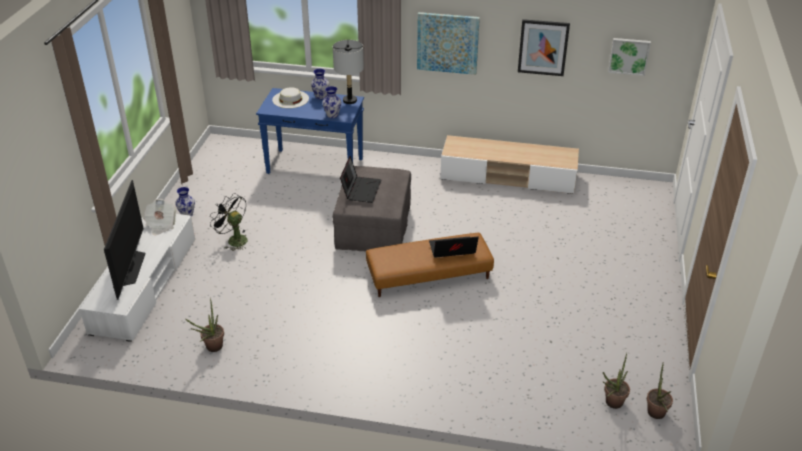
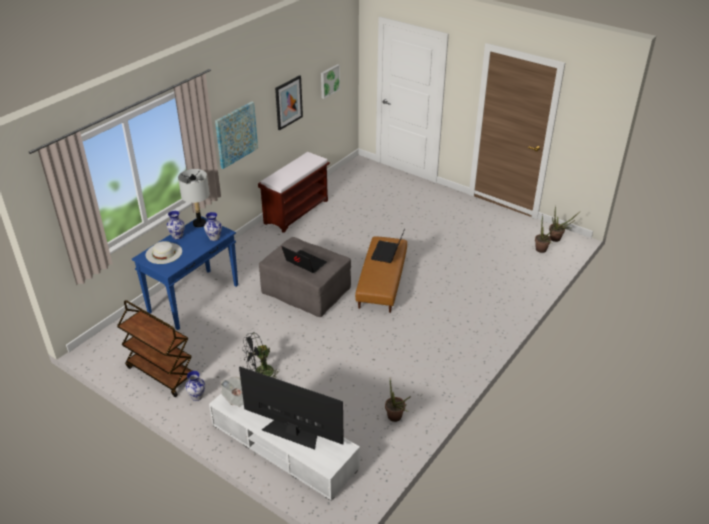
camera: 65 degrees left, 0 degrees up
beige tv stand [440,135,579,194] -> brown bench [258,152,330,233]
none -> brown cart [117,300,192,397]

